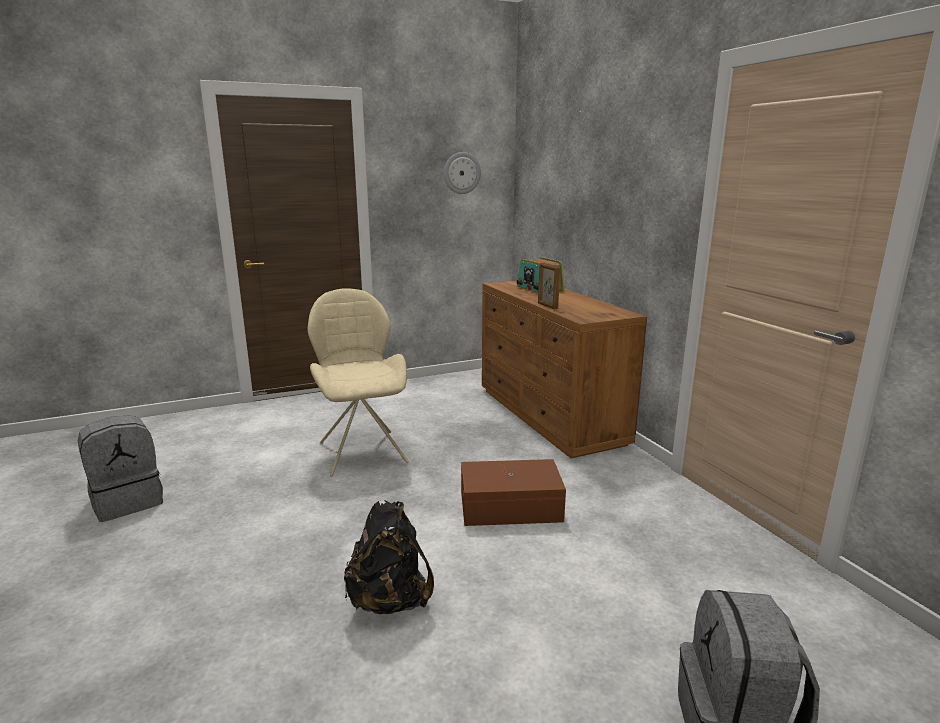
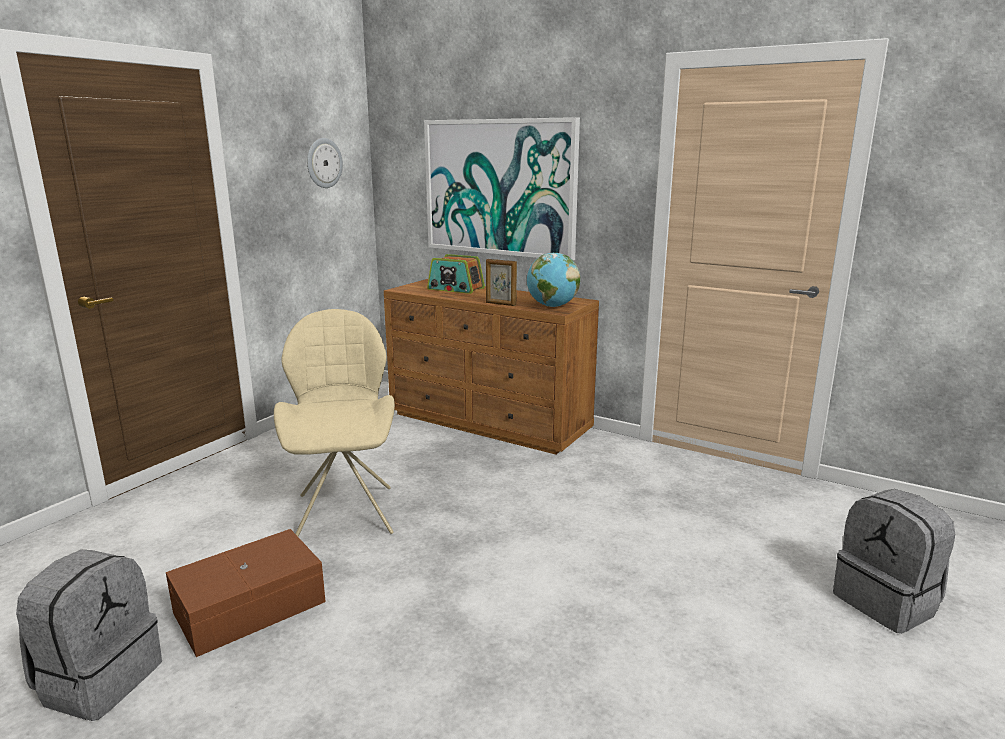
camera: 35 degrees left, 0 degrees up
beige chair [308,288,409,477] -> beige chair turned 45 degrees clockwise [274,309,395,537]
black backpack [344,500,434,614] -> none
brown storage box [461,459,566,526] -> brown storage box moved to [166,529,326,657]
none -> picture [424,117,580,260]
none -> globe [527,253,581,307]

